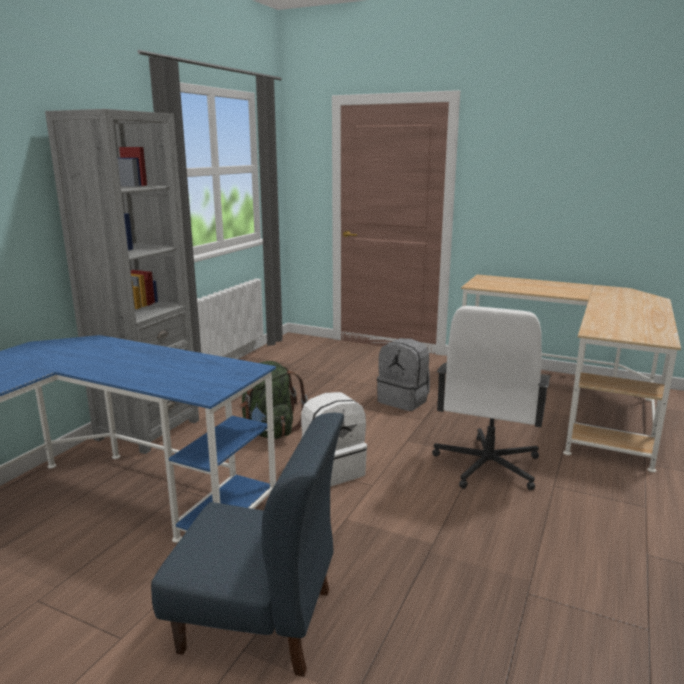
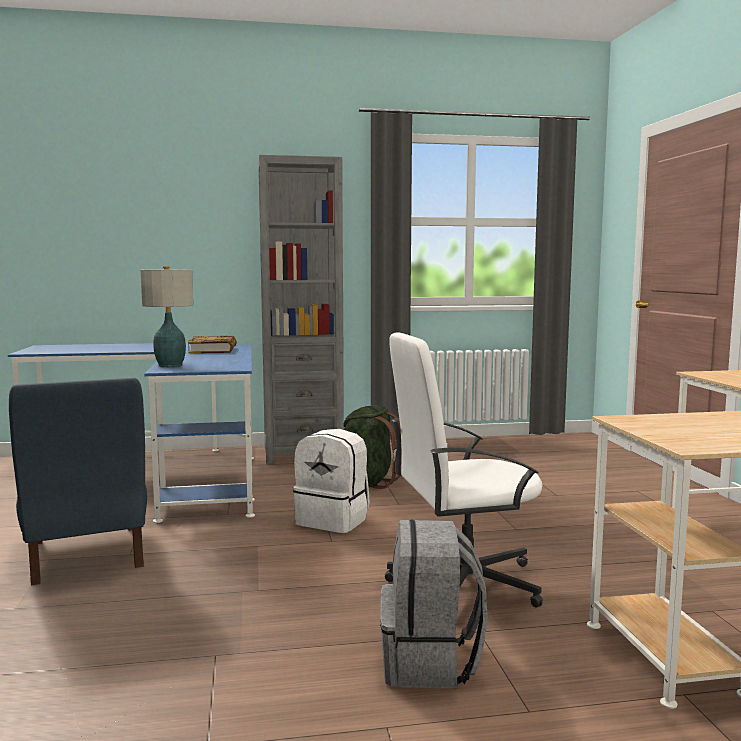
camera: 55 degrees right, 10 degrees down
grey backpack [377,338,430,411] -> grey backpack moved to [380,520,488,688]
none -> table lamp [141,266,193,367]
none -> book [188,335,237,354]

